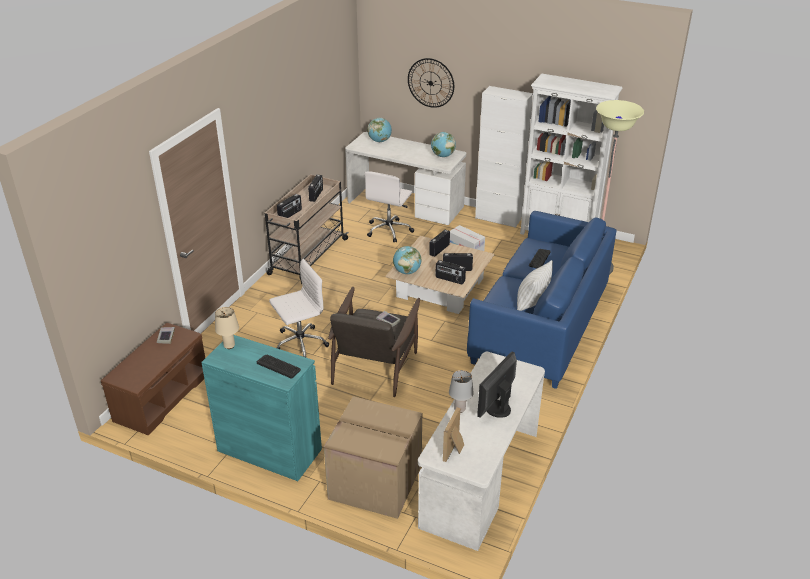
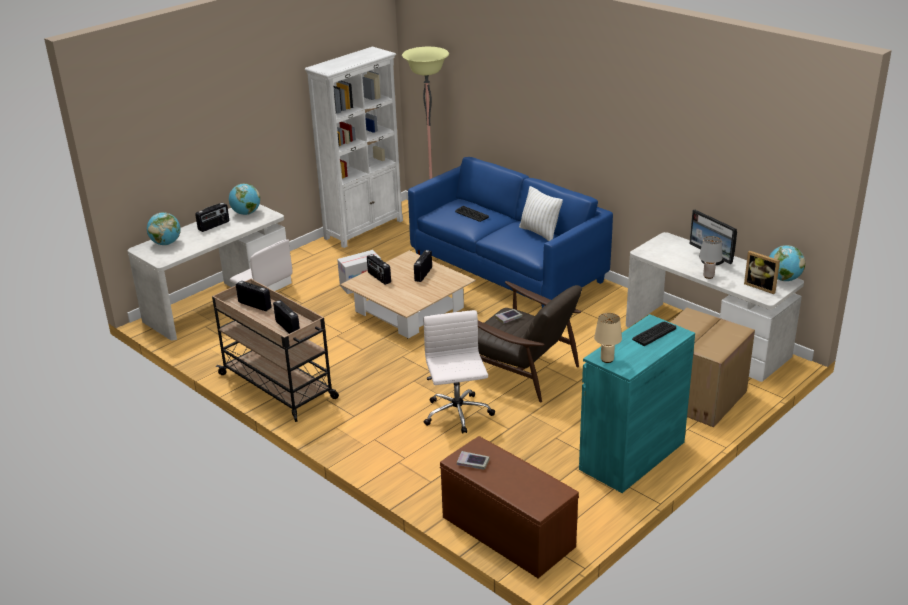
camera: 70 degrees left, 5 degrees down
globe [393,246,422,274] -> globe moved to [769,245,805,281]
wall clock [408,58,454,108] -> none
radio [435,260,466,284] -> radio moved to [195,203,229,232]
white cabinet [475,86,533,228] -> none

